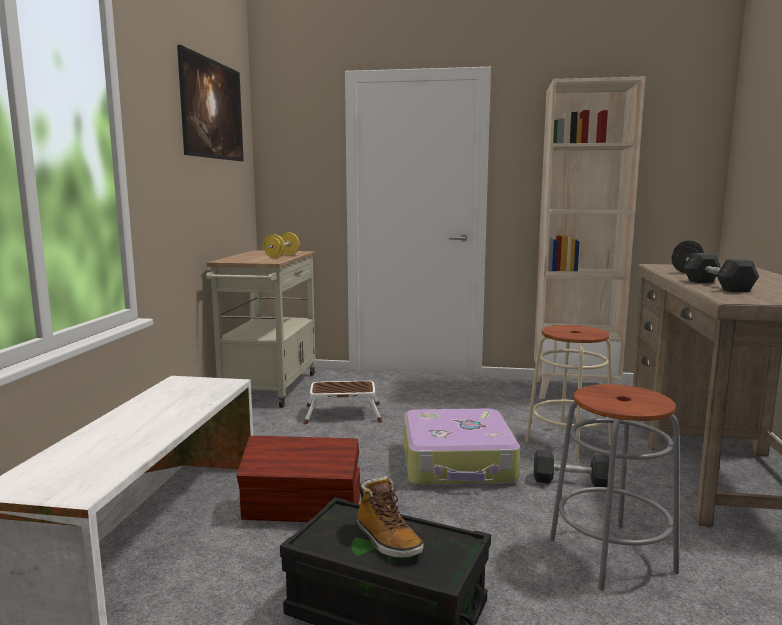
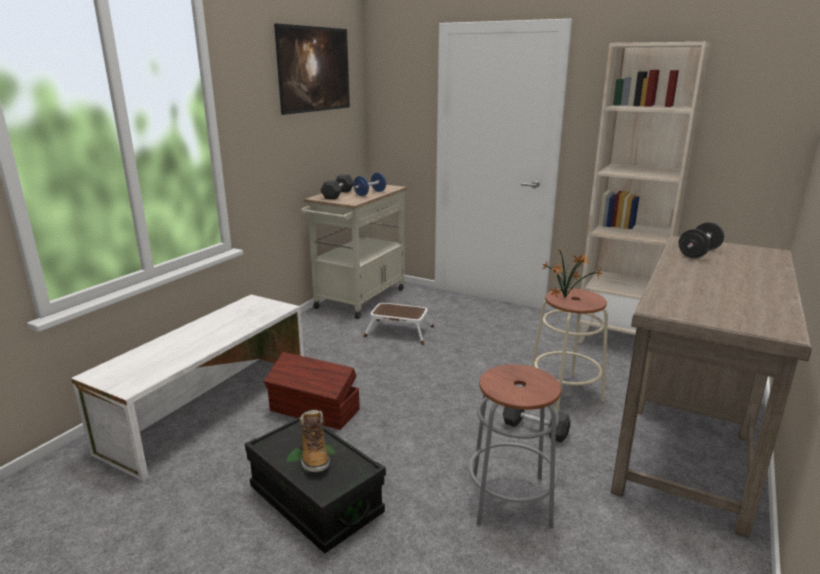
camera: 20 degrees right, 10 degrees up
yellow dumbbell [263,232,300,258] -> blue dumbbell [353,173,386,196]
suitcase [403,409,520,486] -> none
grey dumbbell [683,253,759,292] -> grey dumbbell moved to [321,174,354,200]
none -> potted plant [542,248,602,298]

